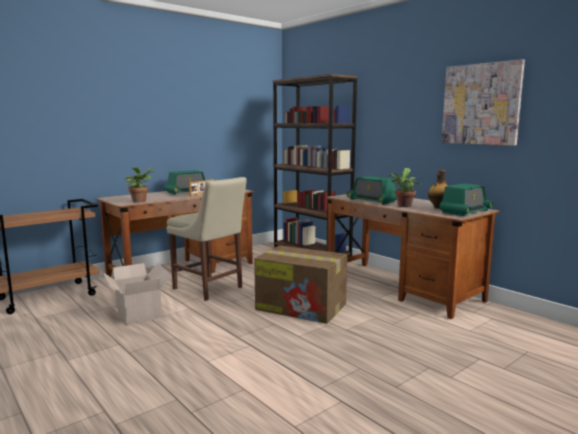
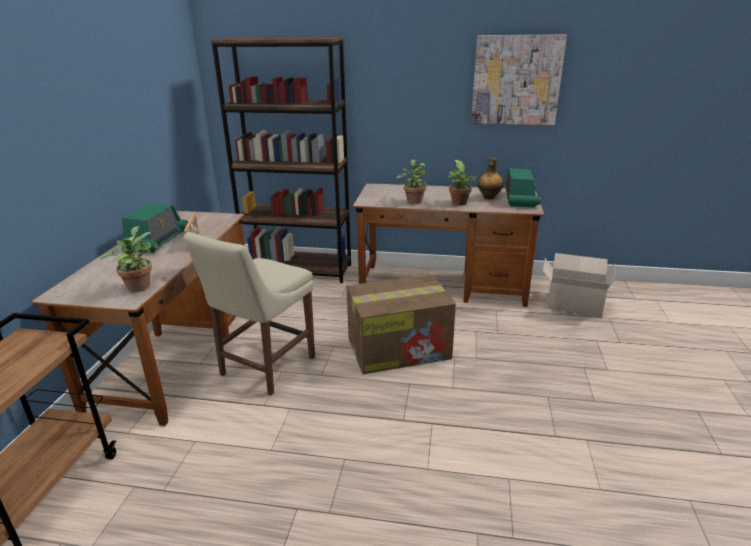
camera: 40 degrees left, 15 degrees up
cardboard box [102,263,171,325] -> cardboard box moved to [543,253,616,317]
beige chair [167,177,247,301] -> beige chair turned 120 degrees clockwise [183,232,315,395]
radio [347,176,397,204] -> potted plant [396,160,428,204]

